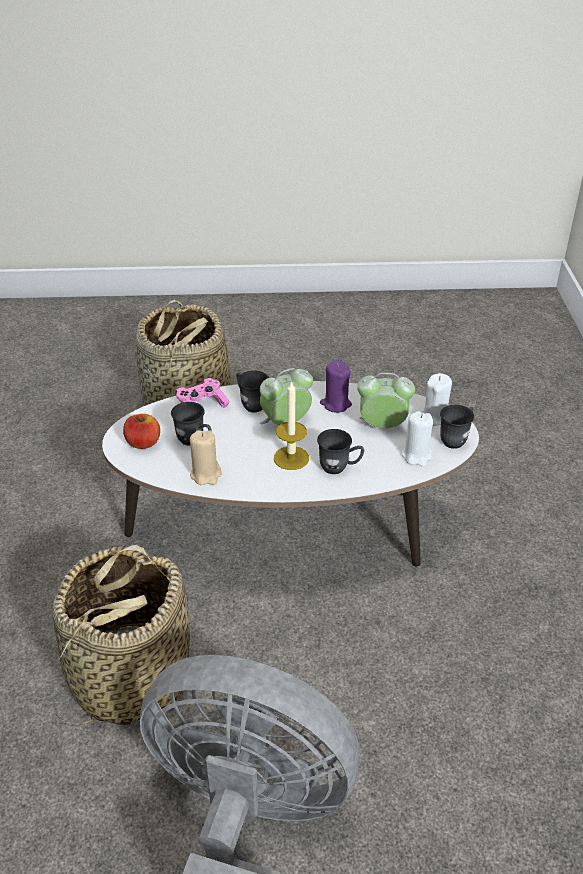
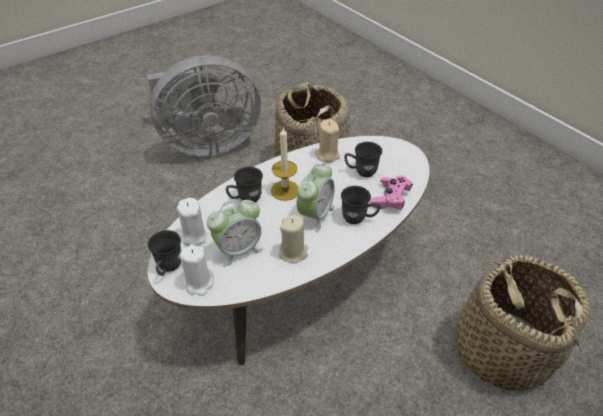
camera: 145 degrees right, 5 degrees up
apple [123,414,160,449] -> none
purple candle [320,360,352,413] -> beige candle [279,215,308,263]

